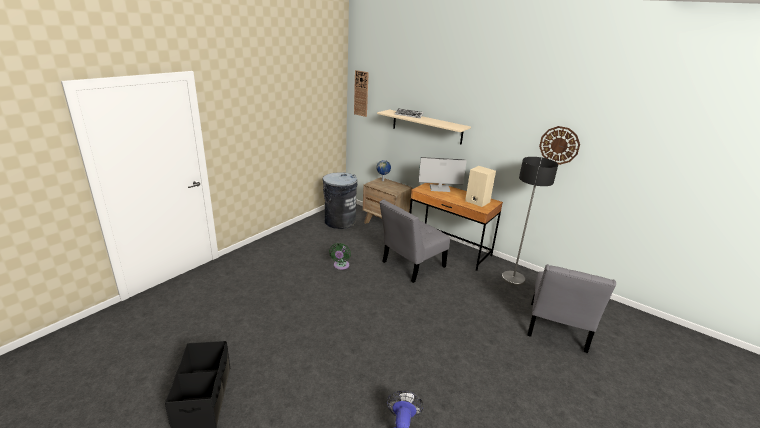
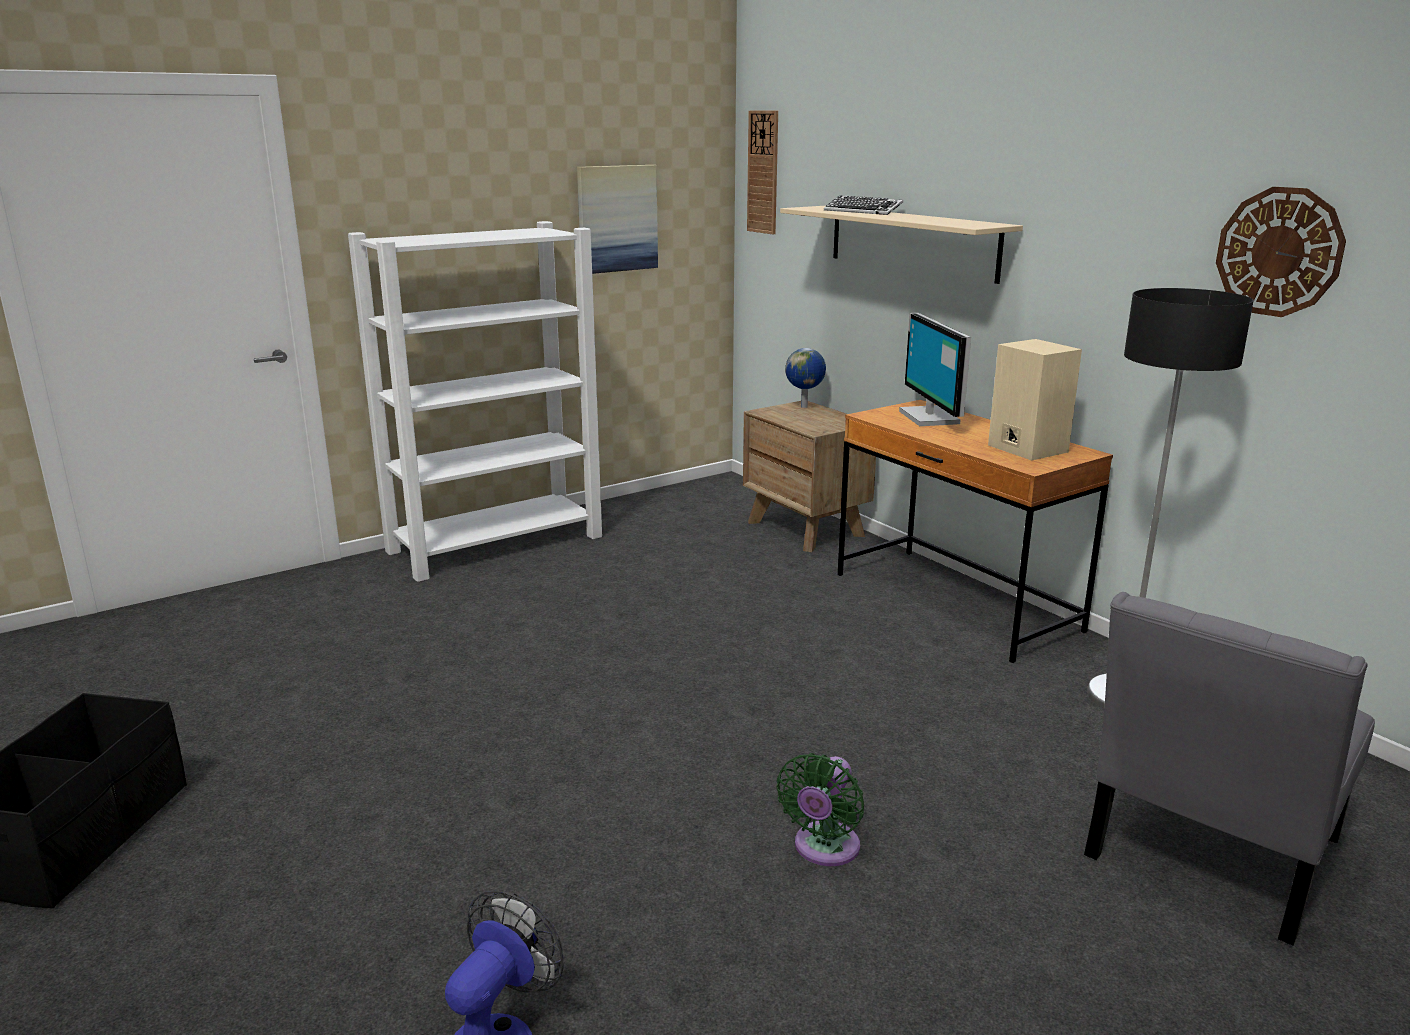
camera: 20 degrees right, 5 degrees down
grey trash can [323,172,357,229] -> none
green fan [329,243,351,270] -> green fan moved to [776,753,864,866]
grey chair [380,200,450,283] -> none
monitor [418,157,467,192] -> monitor turned 120 degrees counterclockwise [899,313,971,426]
none -> white bookcase [348,221,602,582]
none -> picture [577,165,658,274]

